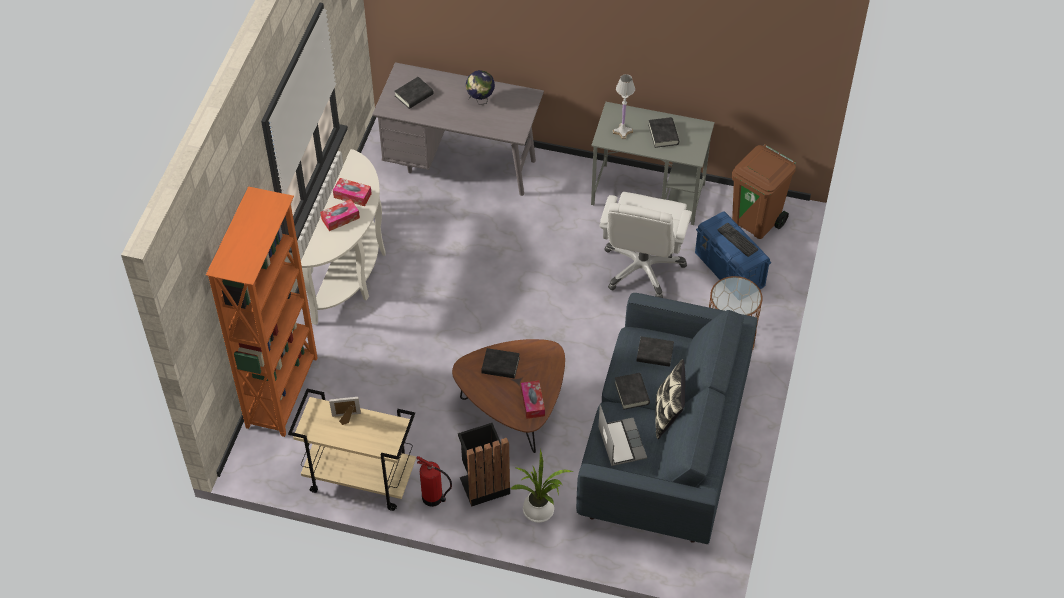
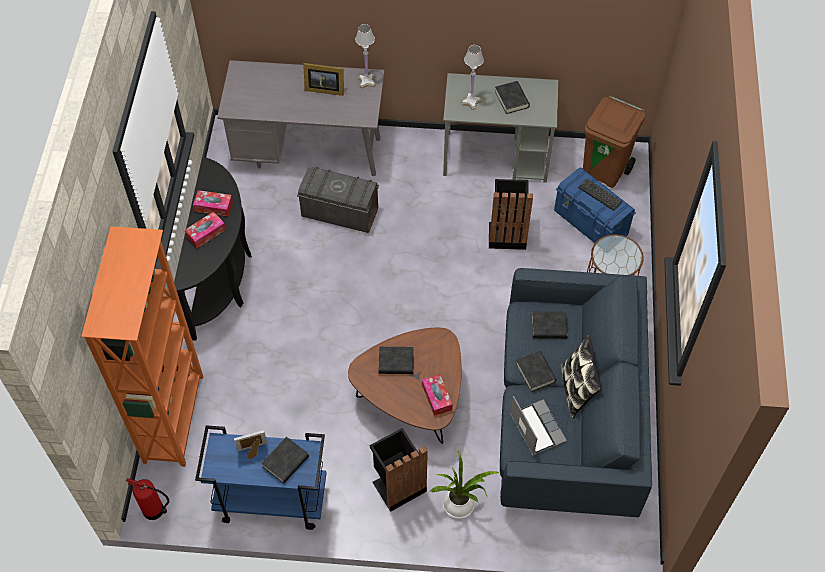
camera: 10 degrees left, 5 degrees up
beige cart [288,389,416,511] -> blue cart [195,425,327,530]
white console table [301,149,386,325] -> black console table [174,157,252,341]
black book [394,77,434,109] -> black book moved to [261,437,309,484]
fire extinguisher [416,456,452,507] -> fire extinguisher moved to [126,478,169,520]
globe [466,70,495,105] -> picture frame [303,63,344,96]
white office chair [599,192,692,298] -> black trash can [489,179,533,250]
none -> grey storage box [297,166,379,233]
none -> white table lamp [355,24,376,89]

